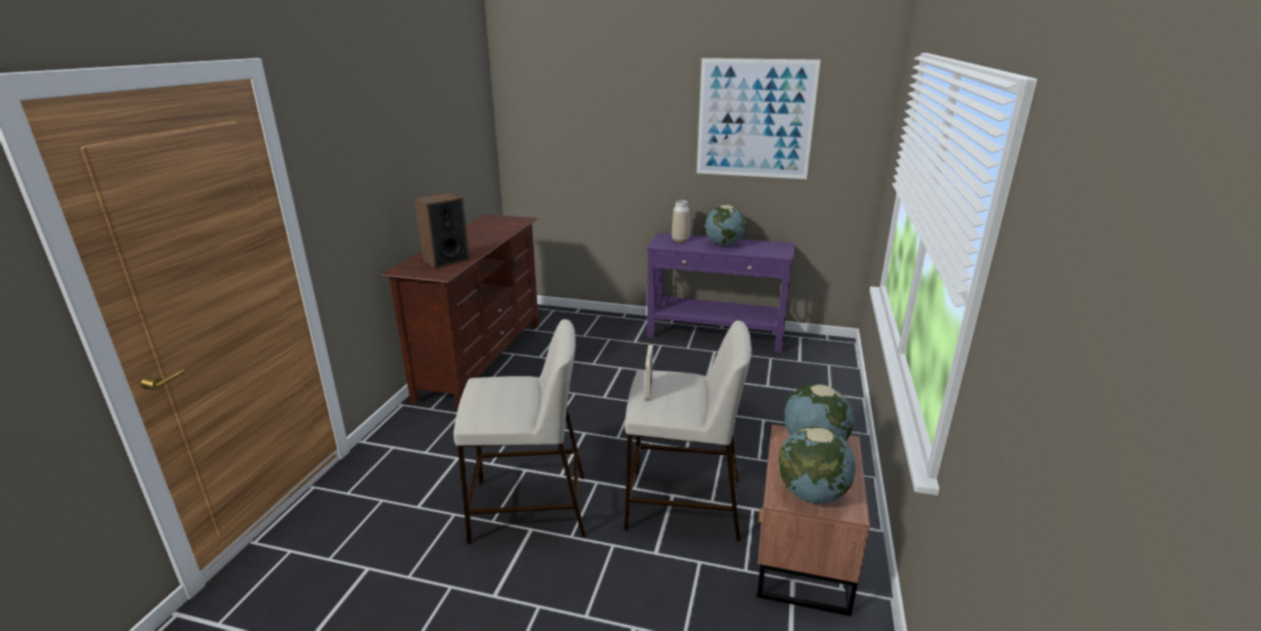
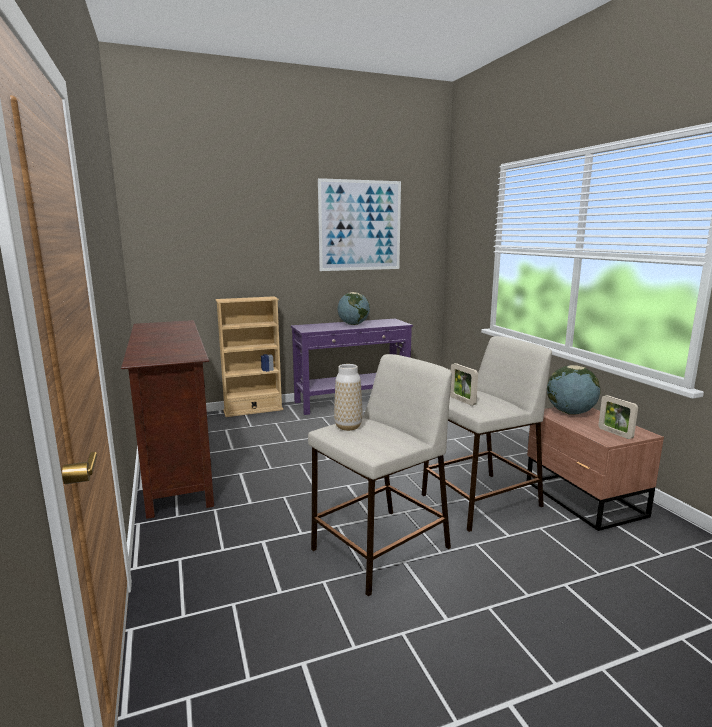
camera: 35 degrees left, 10 degrees down
speaker [414,193,470,269] -> none
vase [672,200,690,243] -> vase moved to [334,364,363,431]
globe [778,426,856,504] -> picture frame [598,395,638,439]
none -> beige bookcase [215,296,283,417]

